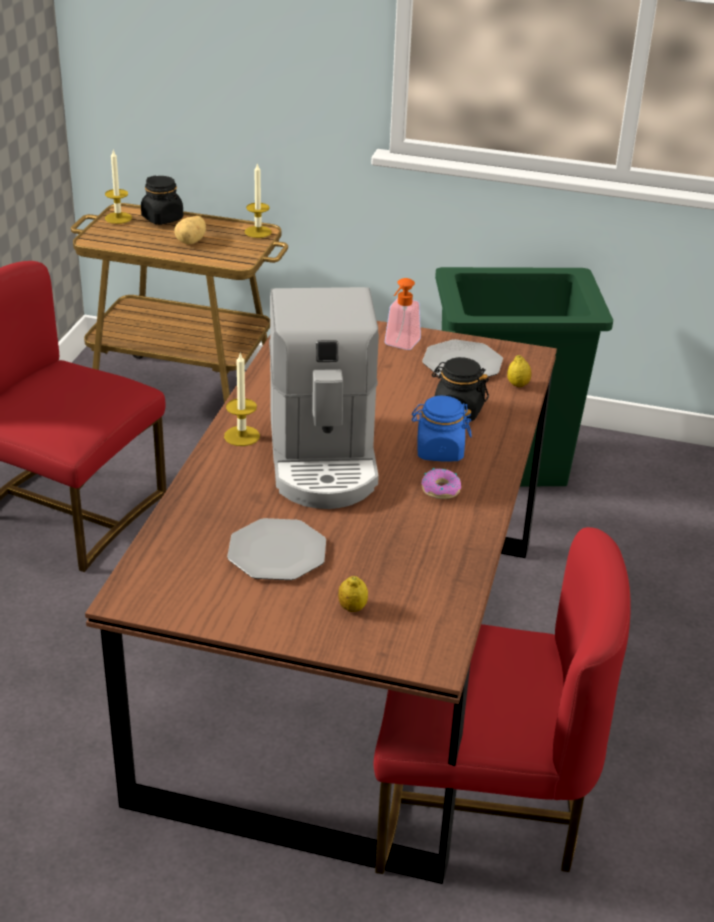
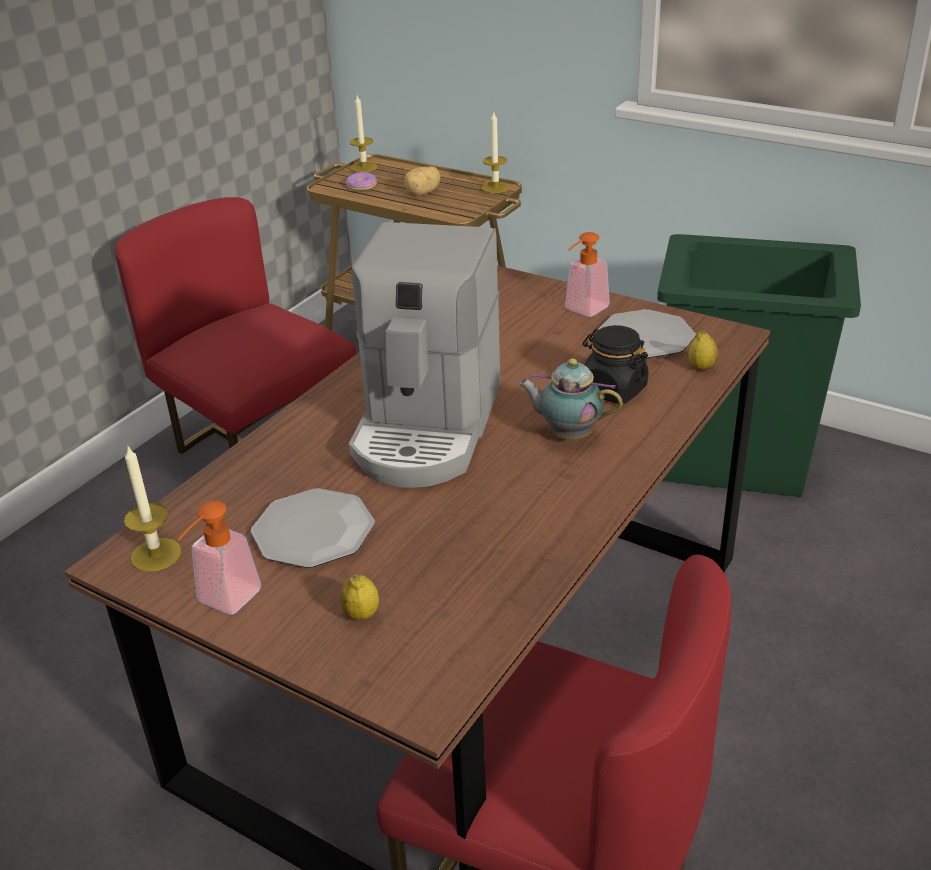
camera: 20 degrees right, 0 degrees up
black jar [141,175,183,225] -> none
candle [224,352,260,446] -> candle moved to [124,447,181,572]
blue jar [412,396,472,462] -> teapot [518,359,623,439]
donut [421,468,461,499] -> donut moved to [346,172,377,191]
none -> soap dispenser [177,501,261,615]

